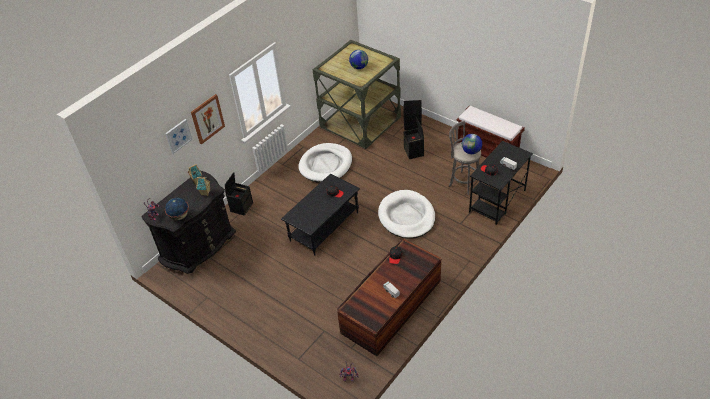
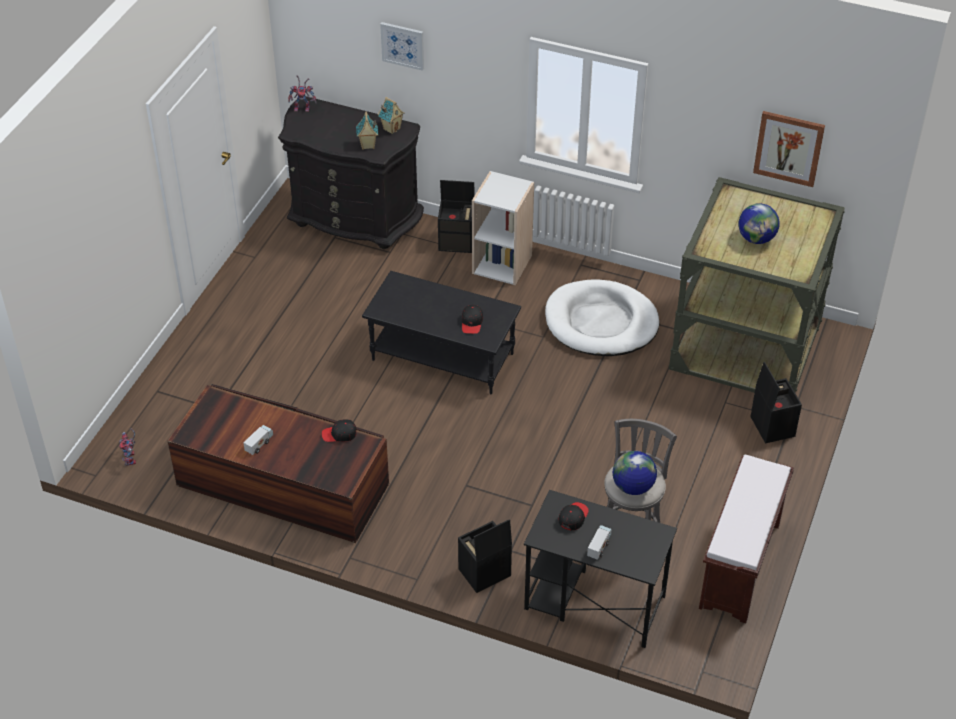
camera: 70 degrees right, 0 degrees up
globe [165,198,189,220] -> none
picture [191,94,225,145] -> picture moved to [753,111,825,187]
white dog bed [378,190,435,239] -> none
black storage box [404,117,424,159] -> black storage box moved to [458,519,512,593]
none -> bookcase [472,171,534,285]

